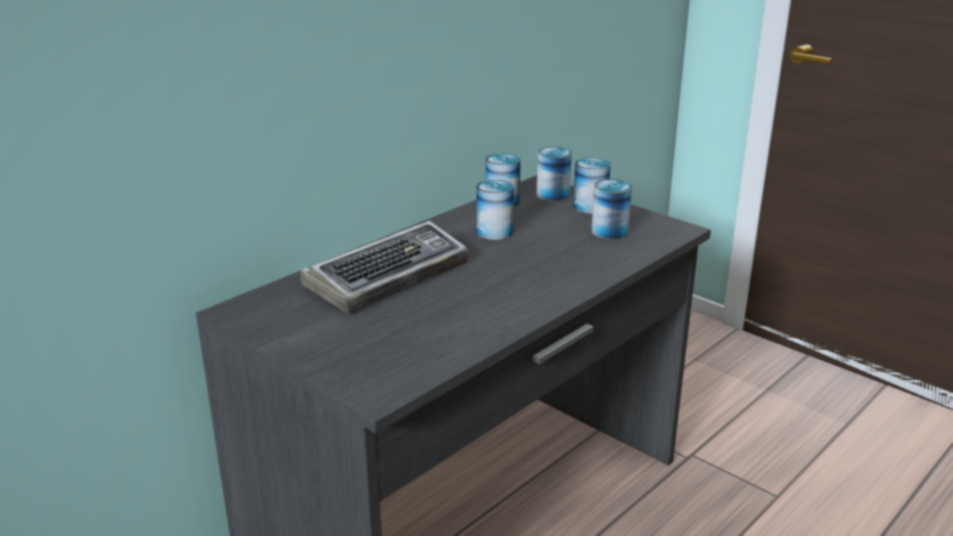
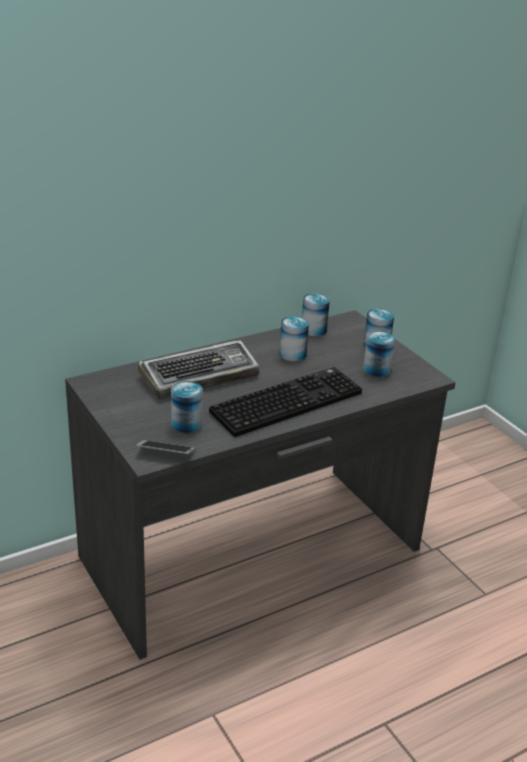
camera: 15 degrees right, 5 degrees up
can [536,147,572,201] -> can moved to [171,381,203,433]
none -> phone [136,440,195,454]
none -> keyboard [209,367,362,437]

